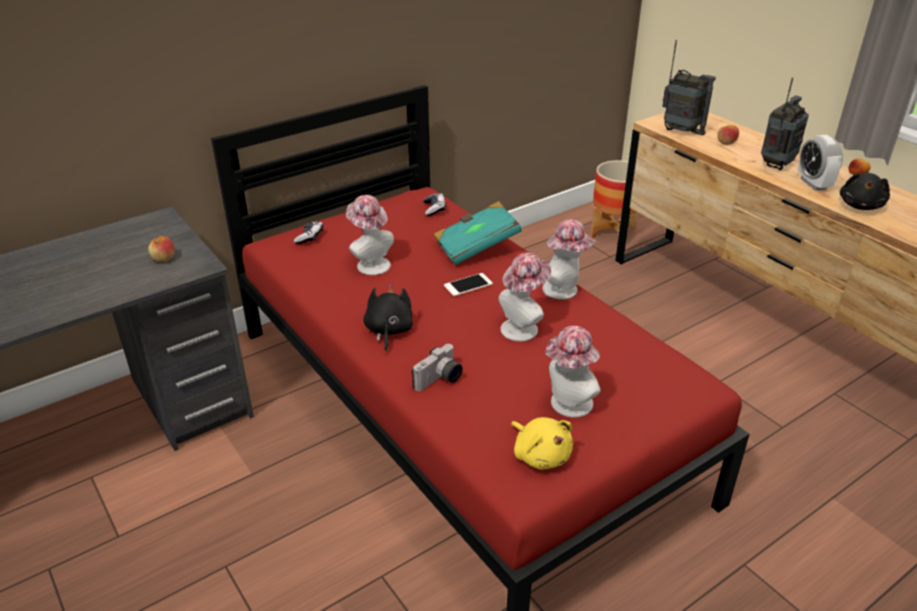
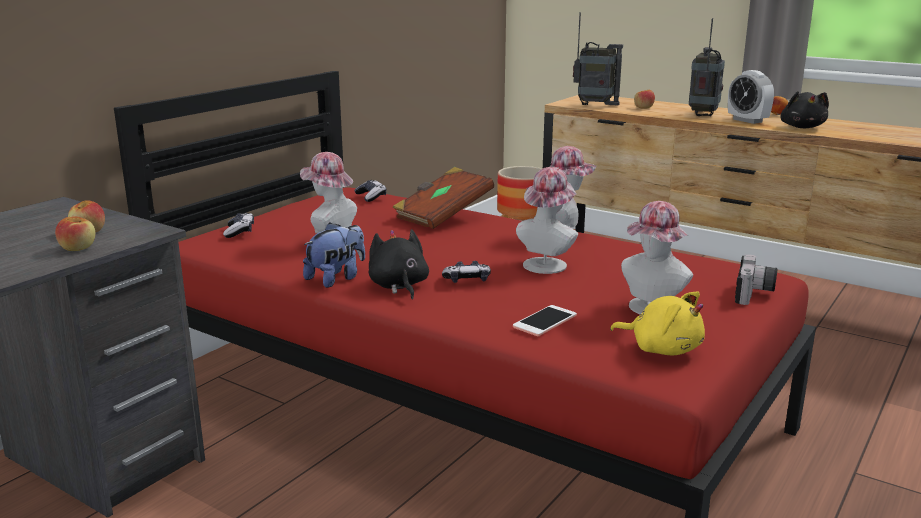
camera: 20 degrees left, 15 degrees down
camera [412,344,463,391] -> camera moved to [735,254,778,305]
turquoise book [434,201,522,265] -> brown book [393,167,494,229]
phone [444,273,493,297] -> phone moved to [513,305,577,336]
none -> apple [55,216,95,251]
none -> plush toy [303,222,365,288]
none -> game controller [442,261,491,283]

